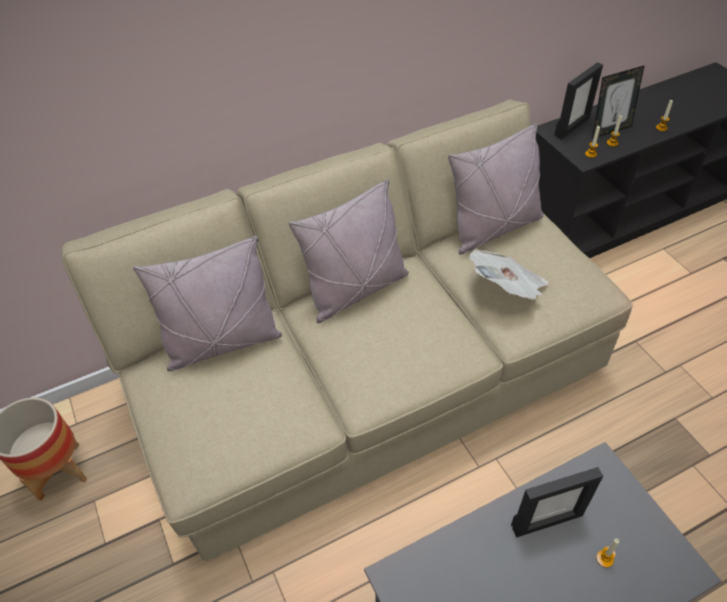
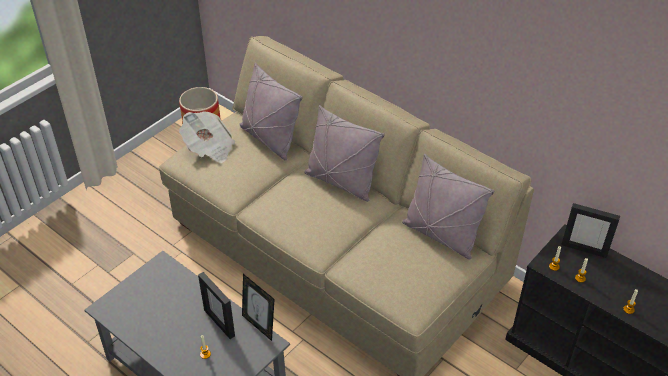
camera: 65 degrees right, 5 degrees down
newspaper [469,249,548,300] -> newspaper moved to [179,111,235,163]
picture frame [592,65,645,139] -> picture frame moved to [242,274,275,341]

